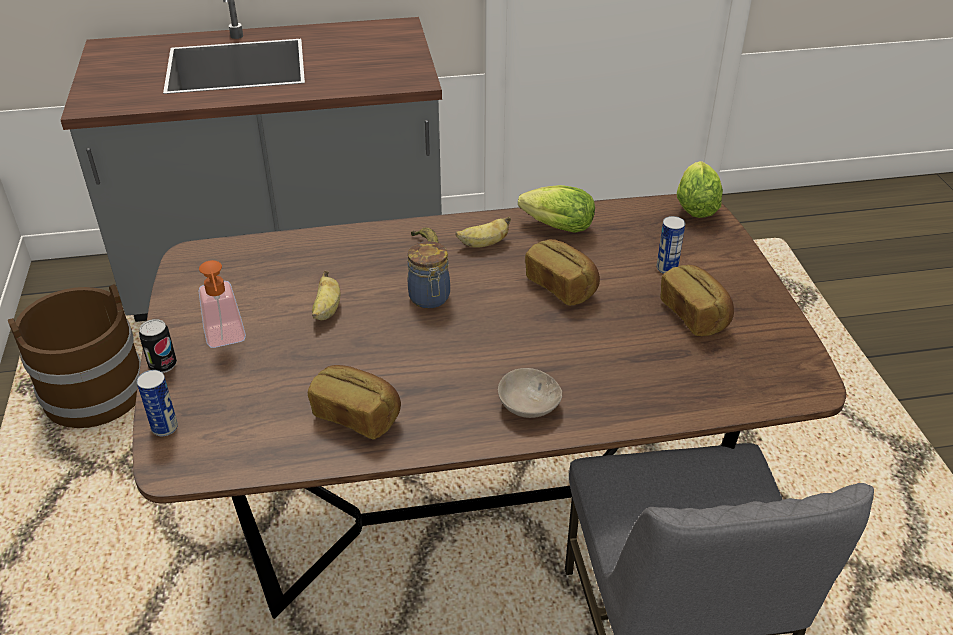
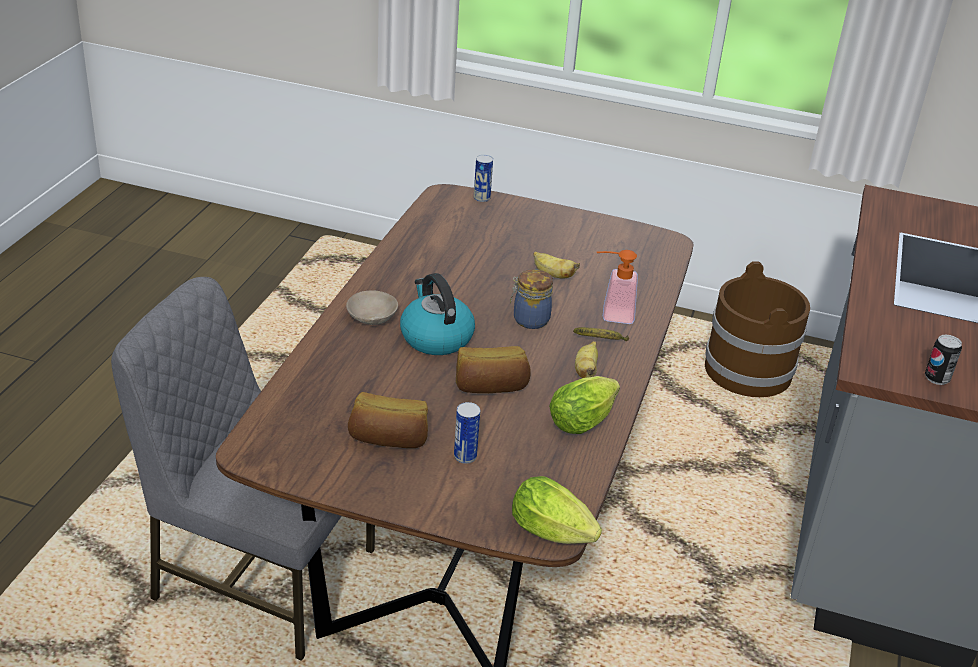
camera: 115 degrees right, 5 degrees down
can [139,319,177,373] -> can moved to [925,334,962,385]
soap dispenser [199,260,246,348] -> soap dispenser moved to [597,250,638,324]
bread [308,365,401,439] -> none
none -> kettle [400,273,475,355]

